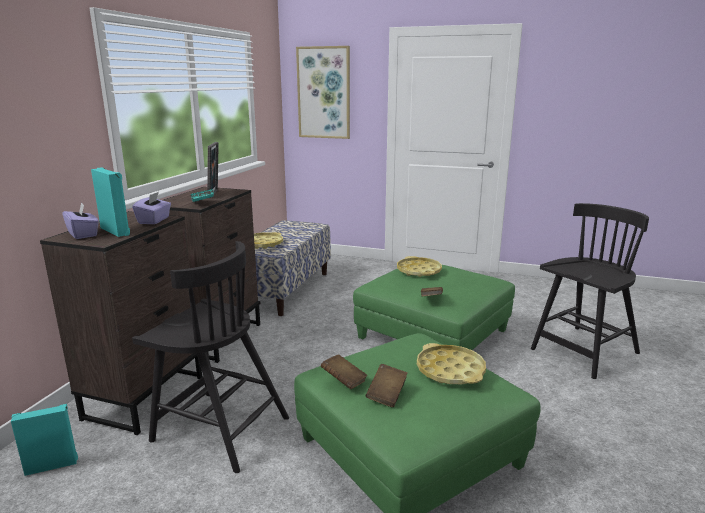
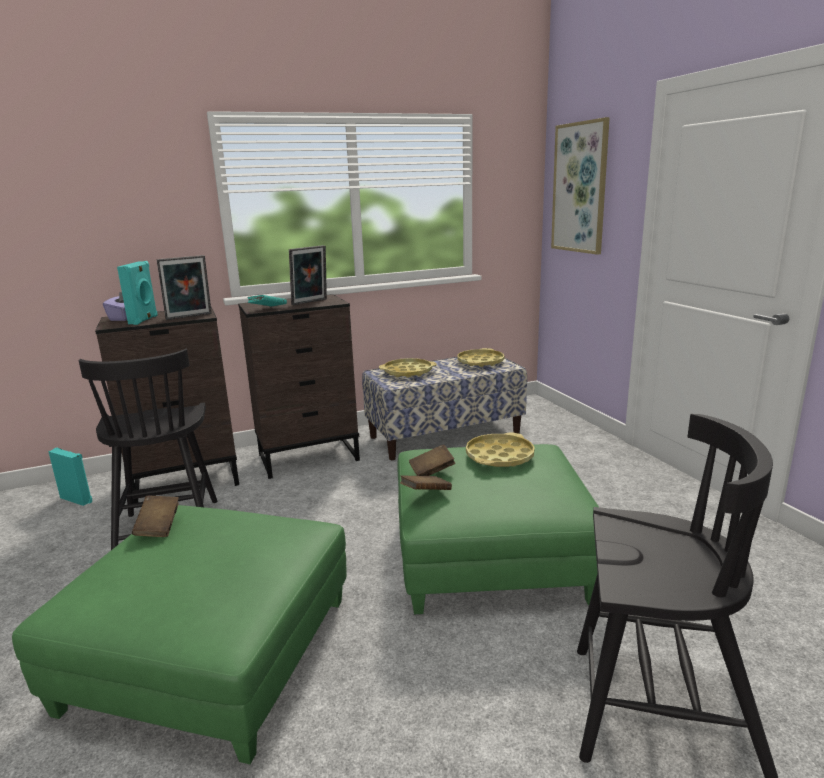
camera: 50 degrees right, 0 degrees up
purple tissue box [132,192,171,224] -> picture frame [157,255,212,320]
brown book [366,364,408,407] -> brown book moved to [409,444,455,476]
yellow tray [417,343,486,384] -> yellow tray moved to [457,348,504,367]

